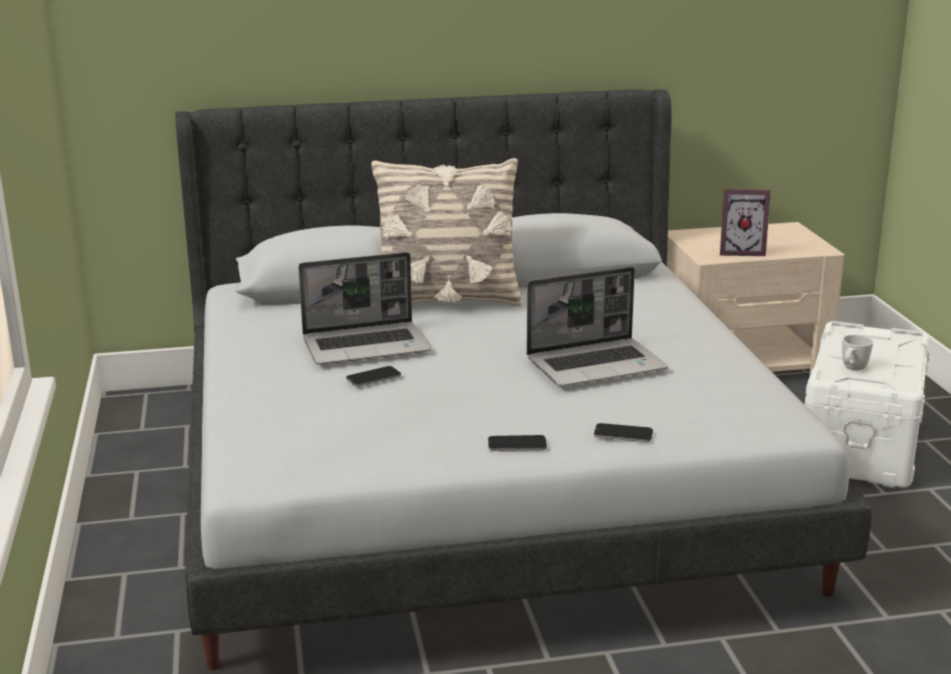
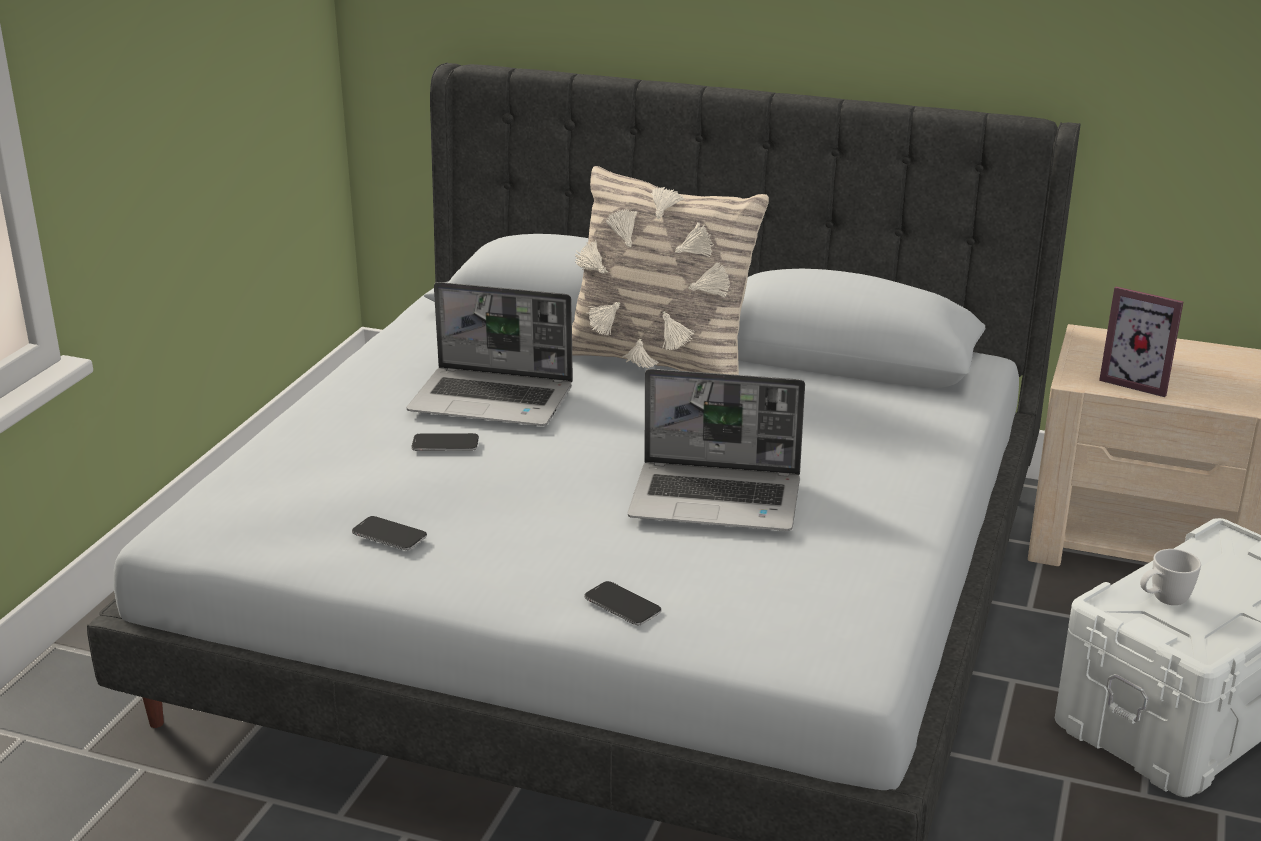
camera: 30 degrees right, 5 degrees up
phone [488,435,547,451] -> phone moved to [352,516,427,550]

